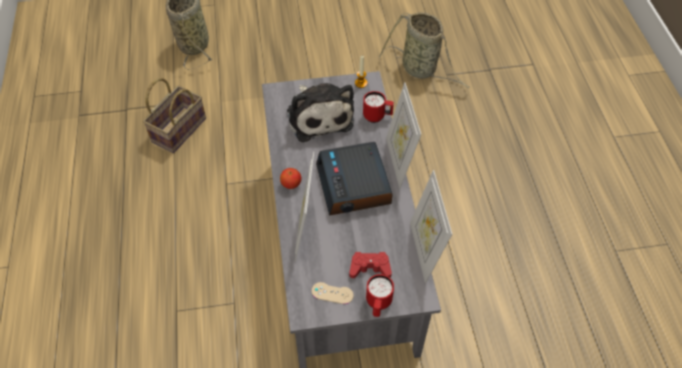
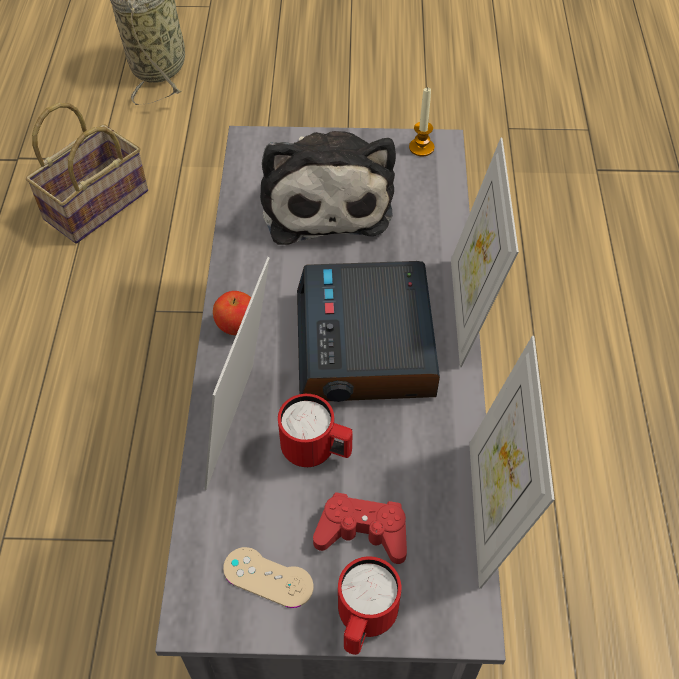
camera: 10 degrees right, 0 degrees up
red mug [363,91,394,123] -> red mug moved to [278,394,353,467]
basket [379,13,469,89] -> none

